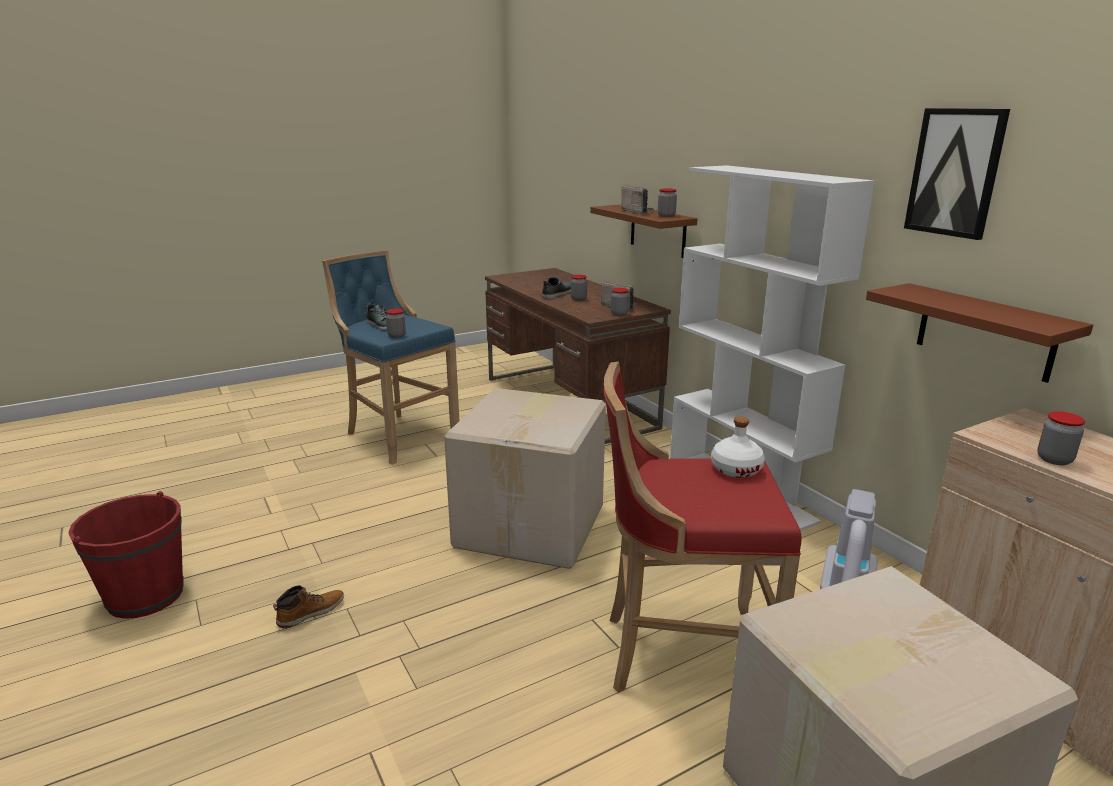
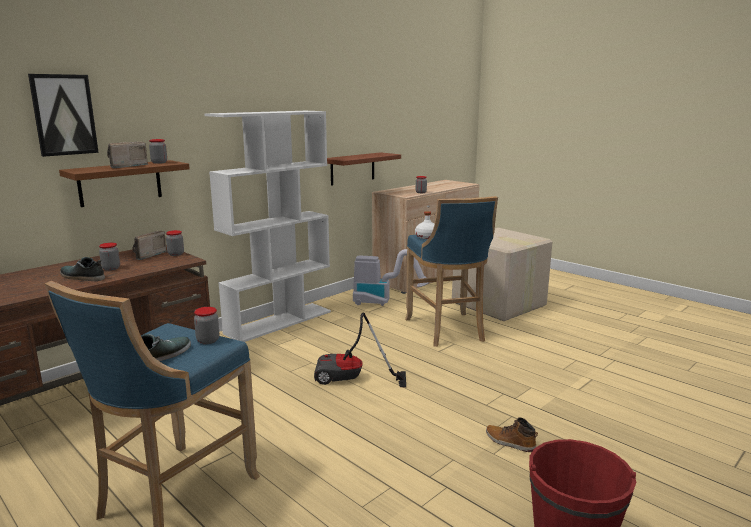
camera: 105 degrees left, 5 degrees down
cardboard box [444,388,606,569] -> vacuum cleaner [314,312,406,388]
red stool [604,362,802,693] -> blue stool [405,196,498,347]
picture [904,108,1010,240] -> picture moved to [28,74,99,157]

